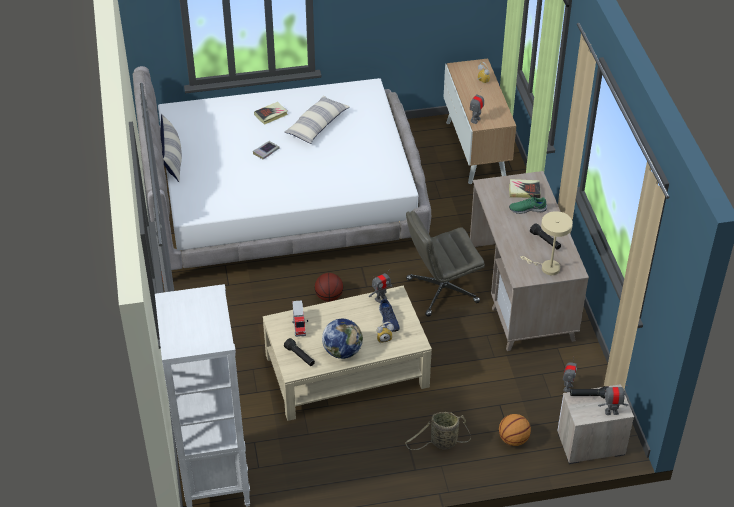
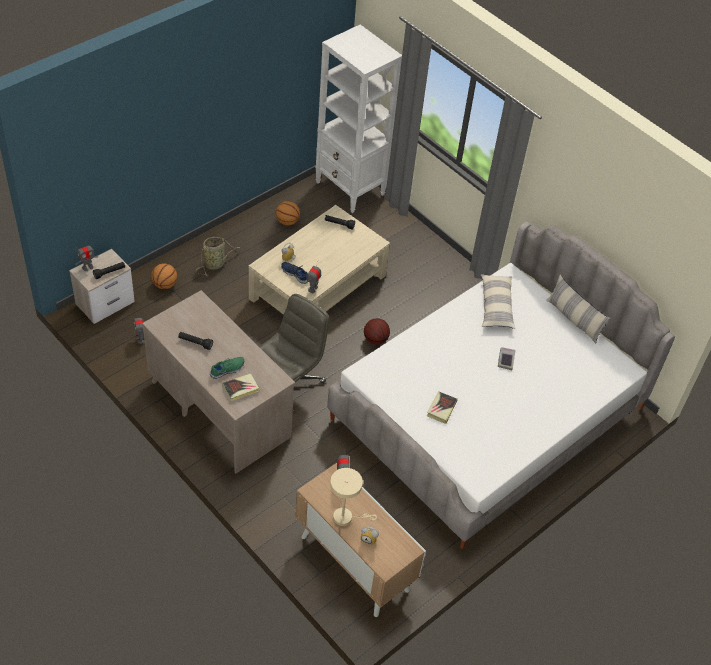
camera: 145 degrees right, 5 degrees up
book [254,102,288,125] -> book moved to [427,391,458,424]
pillow [284,95,350,144] -> pillow moved to [481,274,515,329]
toy truck [292,300,308,337] -> none
globe [322,319,363,359] -> none
beige table lamp [520,211,573,275] -> beige table lamp moved to [330,468,377,526]
none -> basketball [276,201,300,226]

